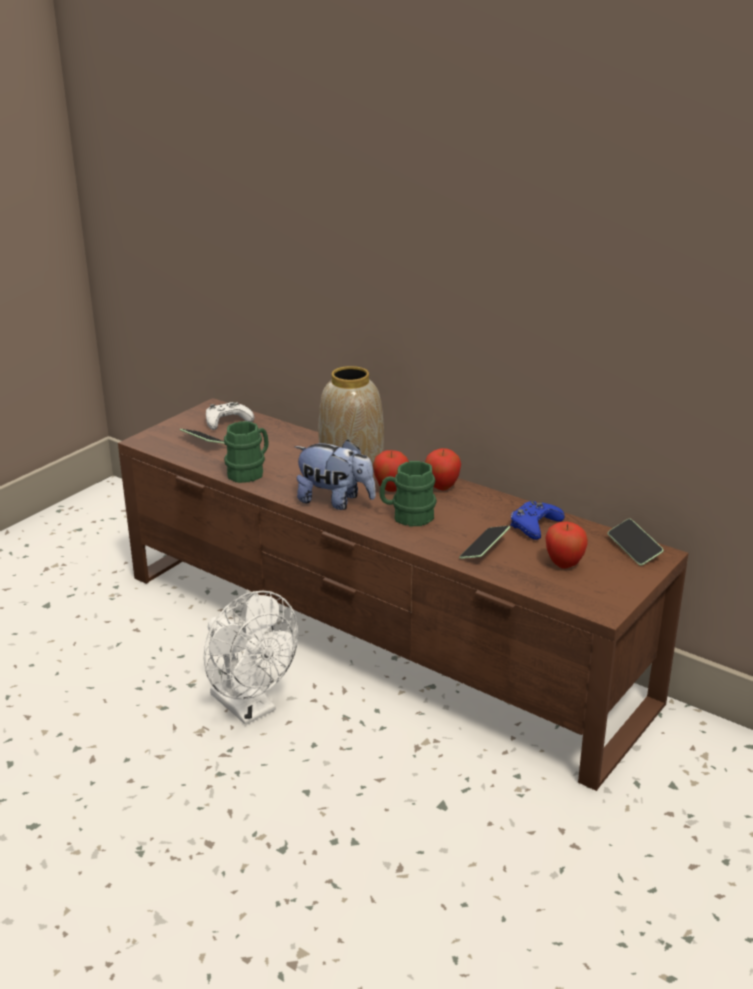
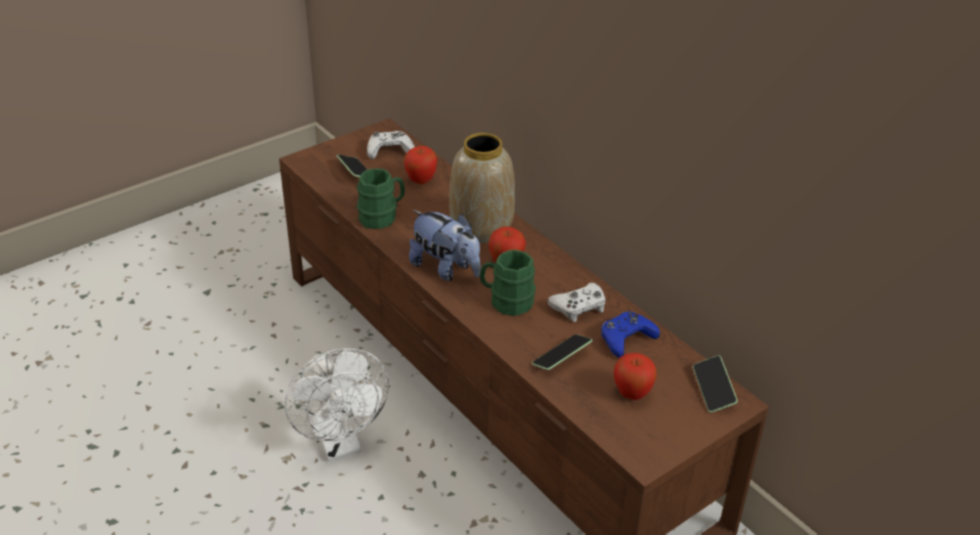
camera: 15 degrees right, 10 degrees up
apple [425,448,461,490] -> apple moved to [404,146,437,184]
none -> white game controller [547,283,606,322]

